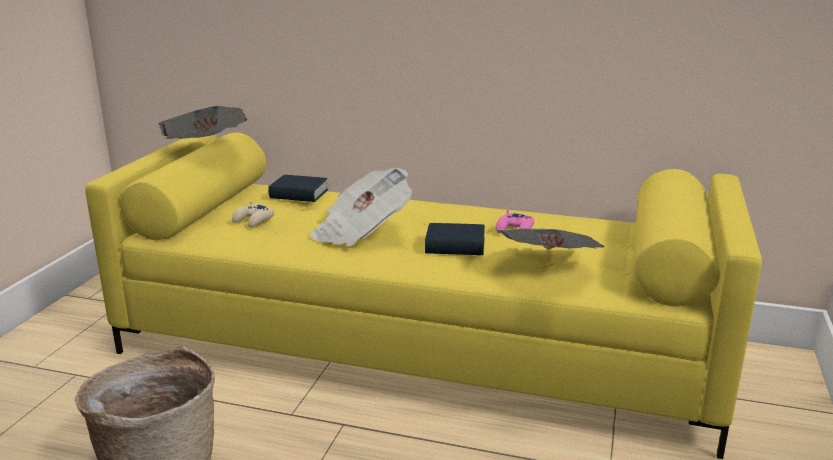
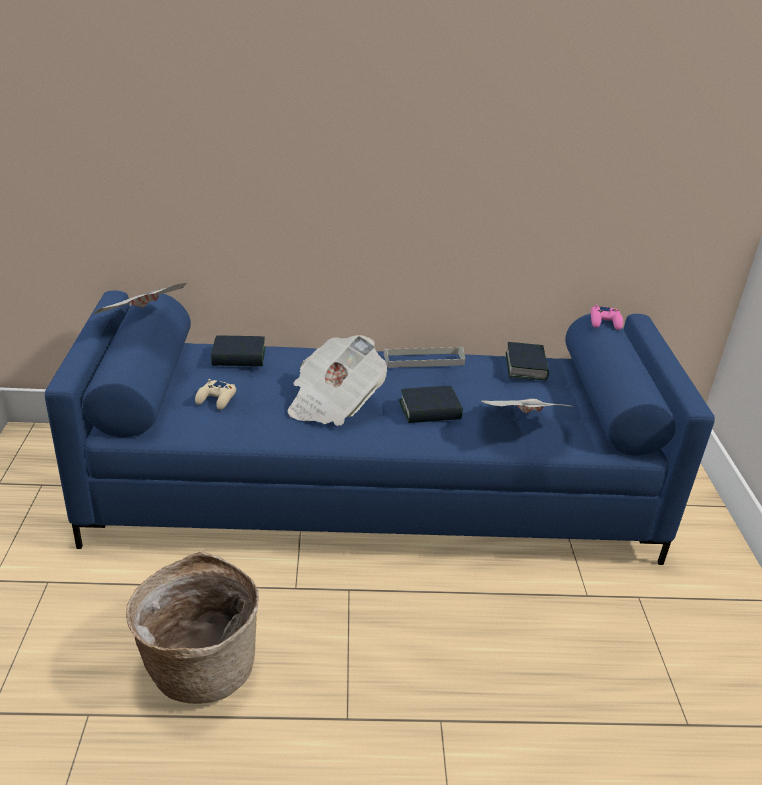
camera: 20 degrees left, 10 degrees up
yellow sofa [85,133,762,459] -> blue sofa [45,291,715,565]
pink game controller [496,210,534,233] -> pink game controller moved to [591,304,623,330]
none -> grey tray [384,346,465,368]
none -> book [506,342,549,381]

